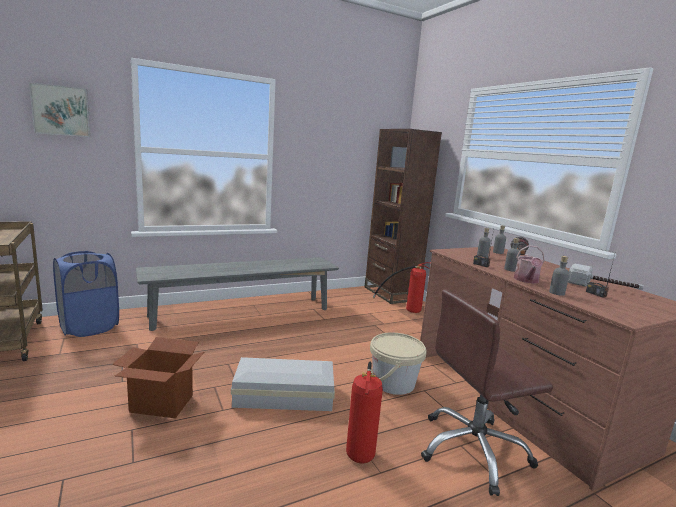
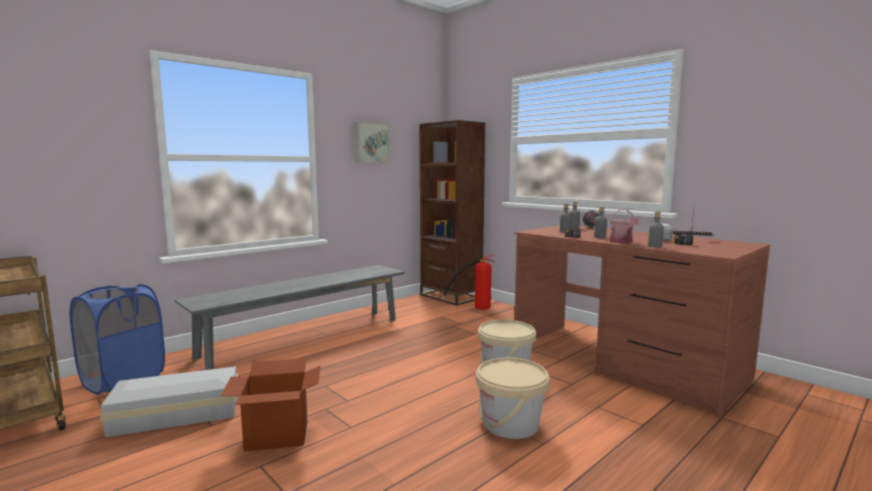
camera: 15 degrees left, 5 degrees down
picture [29,82,90,137] -> picture moved to [355,122,390,162]
white storage box [231,357,335,411] -> white storage box moved to [100,366,238,437]
fire extinguisher [346,362,383,463] -> beige bucket [476,358,550,439]
brown office chair [421,290,553,496] -> none

